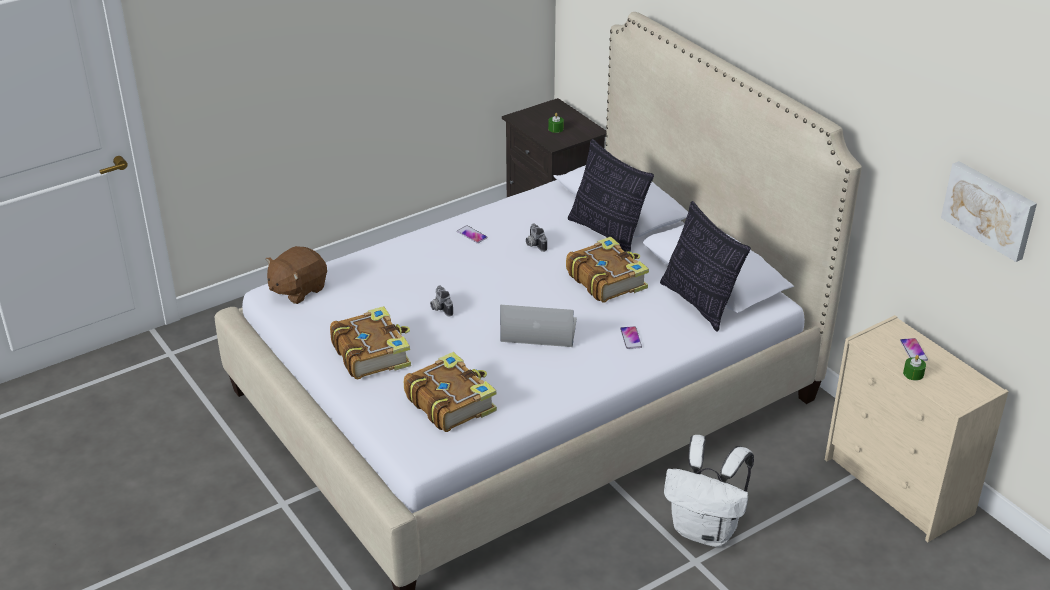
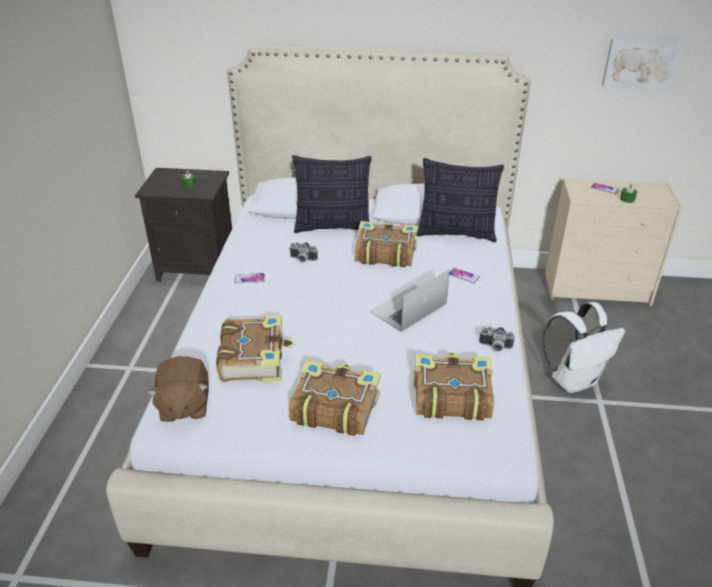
camera: 50 degrees left, 0 degrees up
camera [430,286,453,316] -> camera moved to [479,327,515,351]
none -> book [216,315,295,382]

